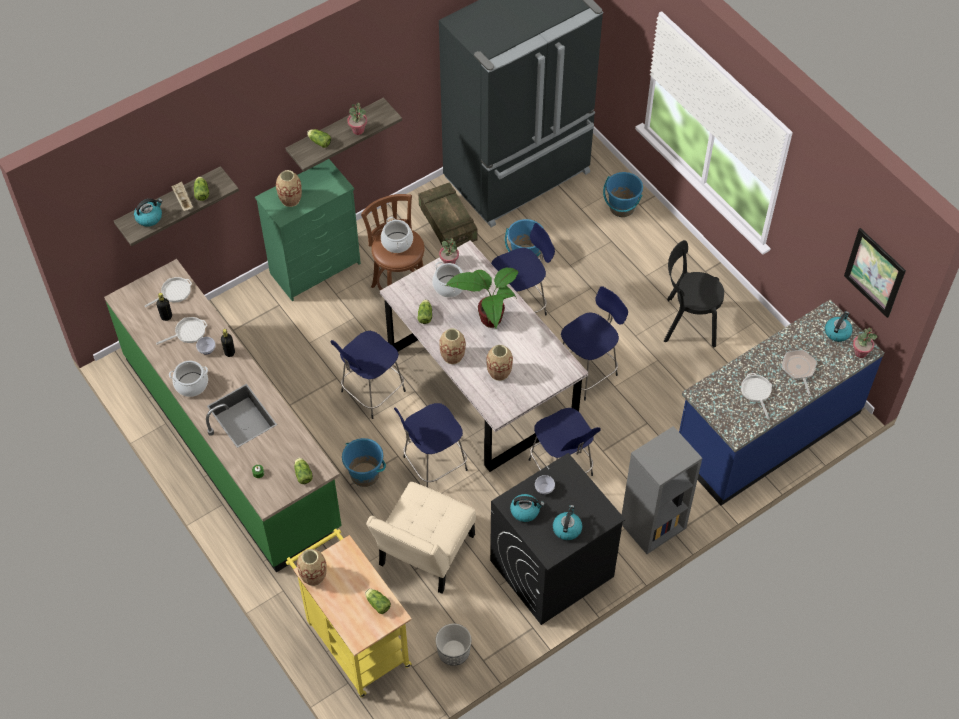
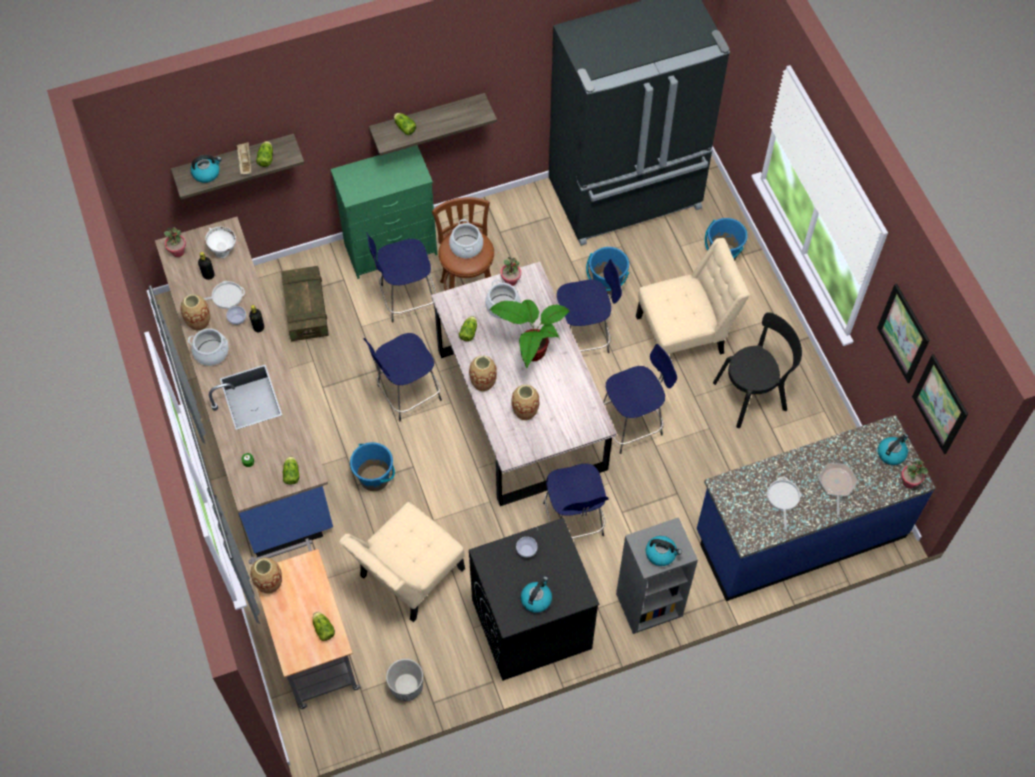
camera: 15 degrees right, 5 degrees up
green counter [104,259,342,572] -> blue counter [155,217,333,557]
frying pan [145,277,192,307] -> white bowl [205,227,236,258]
vase [276,170,302,207] -> vase moved to [181,294,210,331]
yellow cart [286,529,412,698] -> grey cart [248,538,361,709]
potted plant [348,102,367,135] -> potted plant moved to [164,227,186,257]
blue stool [394,403,468,487] -> blue stool moved to [366,232,436,323]
crate [418,182,478,247] -> crate moved to [281,266,329,341]
kettle [510,494,545,522] -> kettle moved to [646,536,682,566]
black chair [664,240,724,347] -> black chair turned 135 degrees clockwise [713,312,802,428]
none -> beige chair [636,238,750,371]
none -> picture [877,283,930,383]

